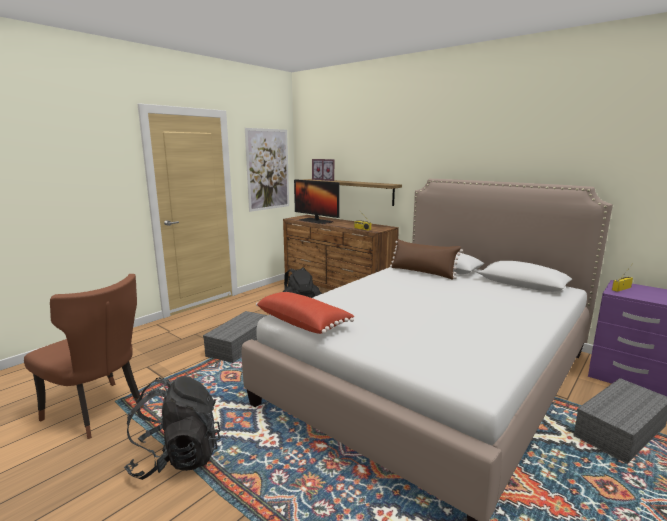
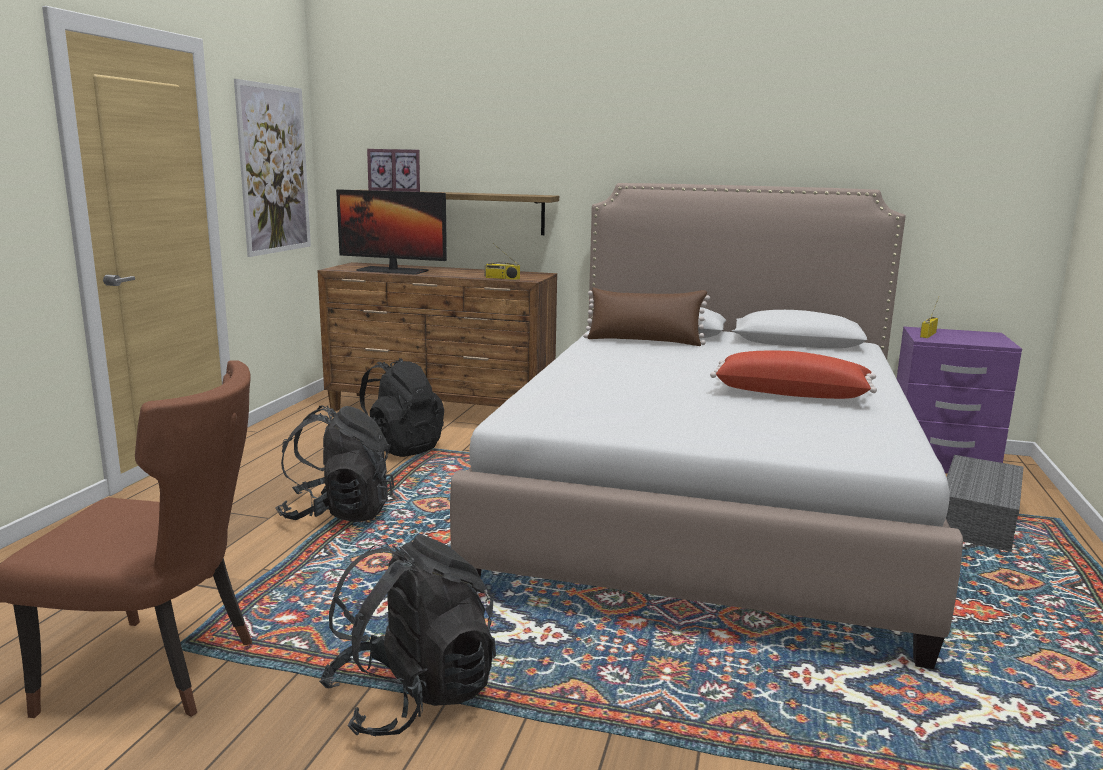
camera: 25 degrees left, 0 degrees up
grey storage box [203,311,268,363] -> black backpack [275,406,394,522]
red pillow [256,292,354,334] -> red pillow moved to [710,351,877,399]

